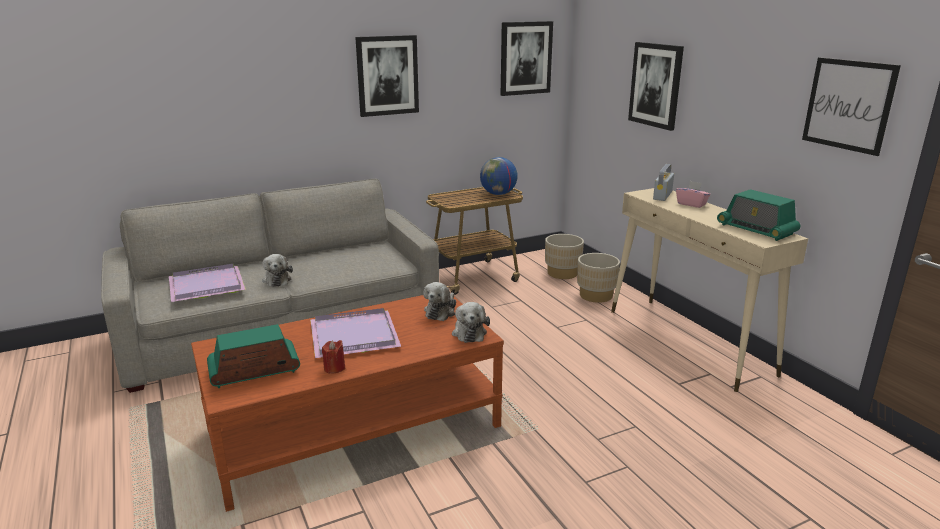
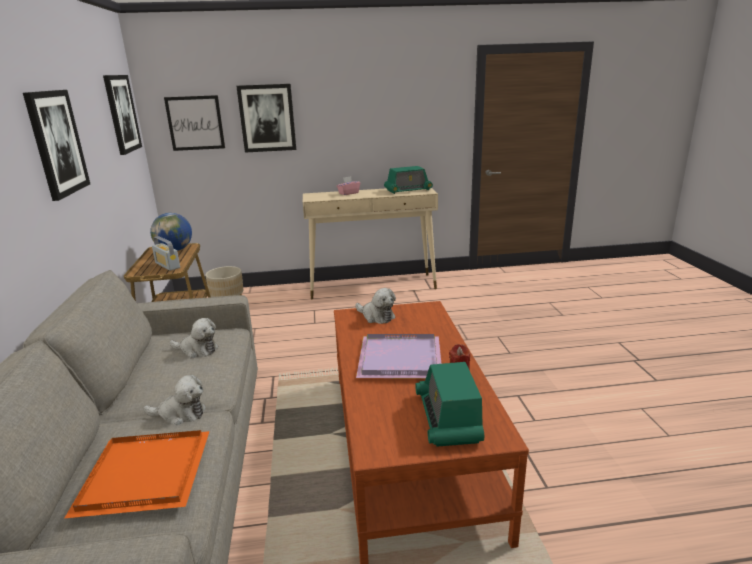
camera: 70 degrees left, 0 degrees up
purple tray [169,264,246,302] -> orange tray [65,430,209,518]
plush toy [452,302,490,343] -> plush toy moved to [170,318,219,358]
beige planter [577,253,620,303] -> none
radio [653,164,674,201] -> radio moved to [152,236,180,271]
picture [802,57,901,156] -> picture moved to [164,95,225,151]

